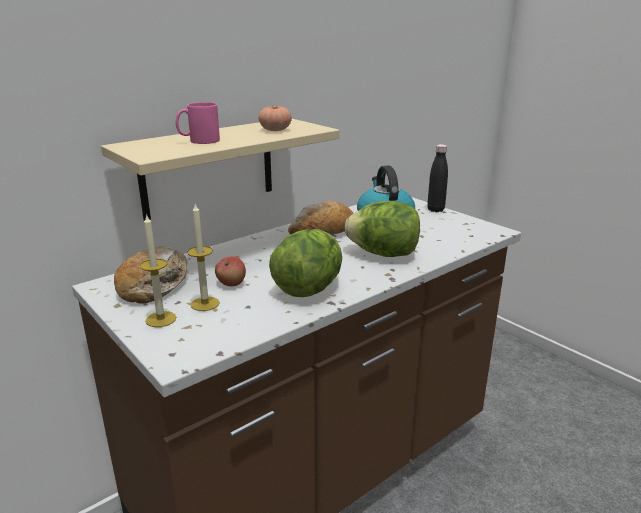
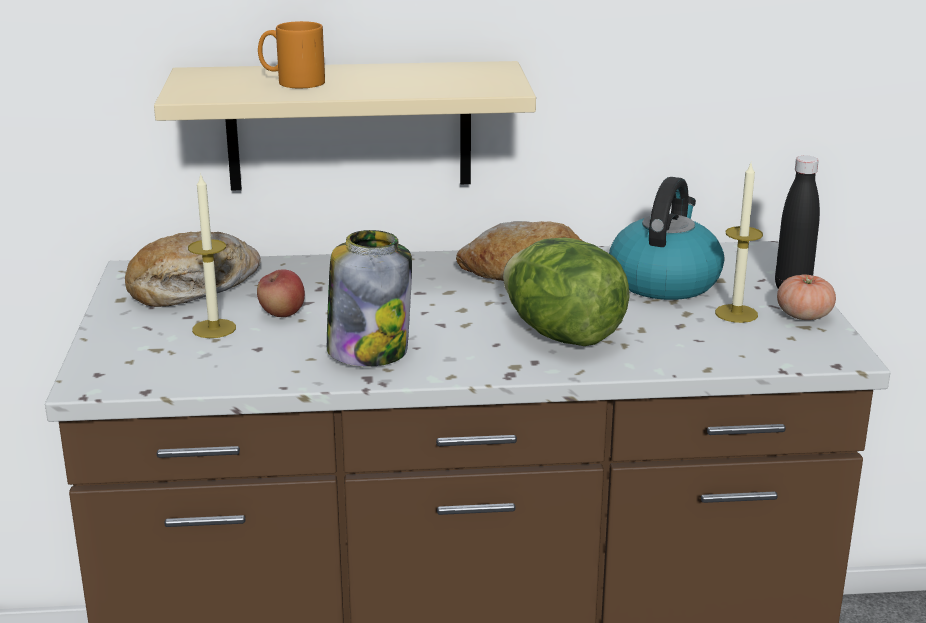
camera: 35 degrees right, 0 degrees up
candle [140,214,176,327] -> candle moved to [715,163,763,323]
pink mug [176,102,220,144] -> orange mug [258,21,325,88]
tomato [258,105,292,131] -> tomato moved to [777,275,836,320]
lettuce [269,229,342,297] -> jar [327,230,412,367]

